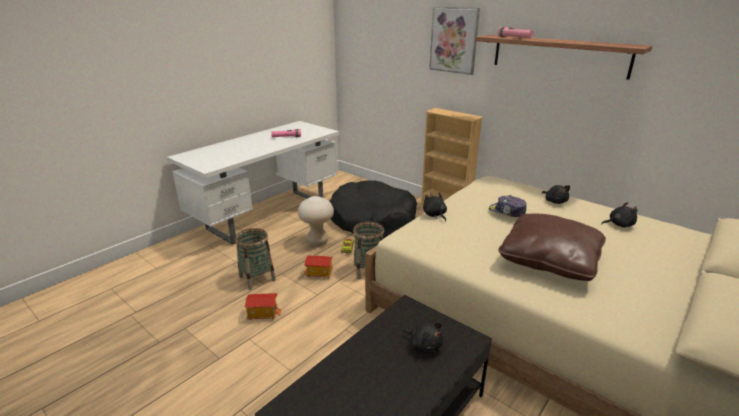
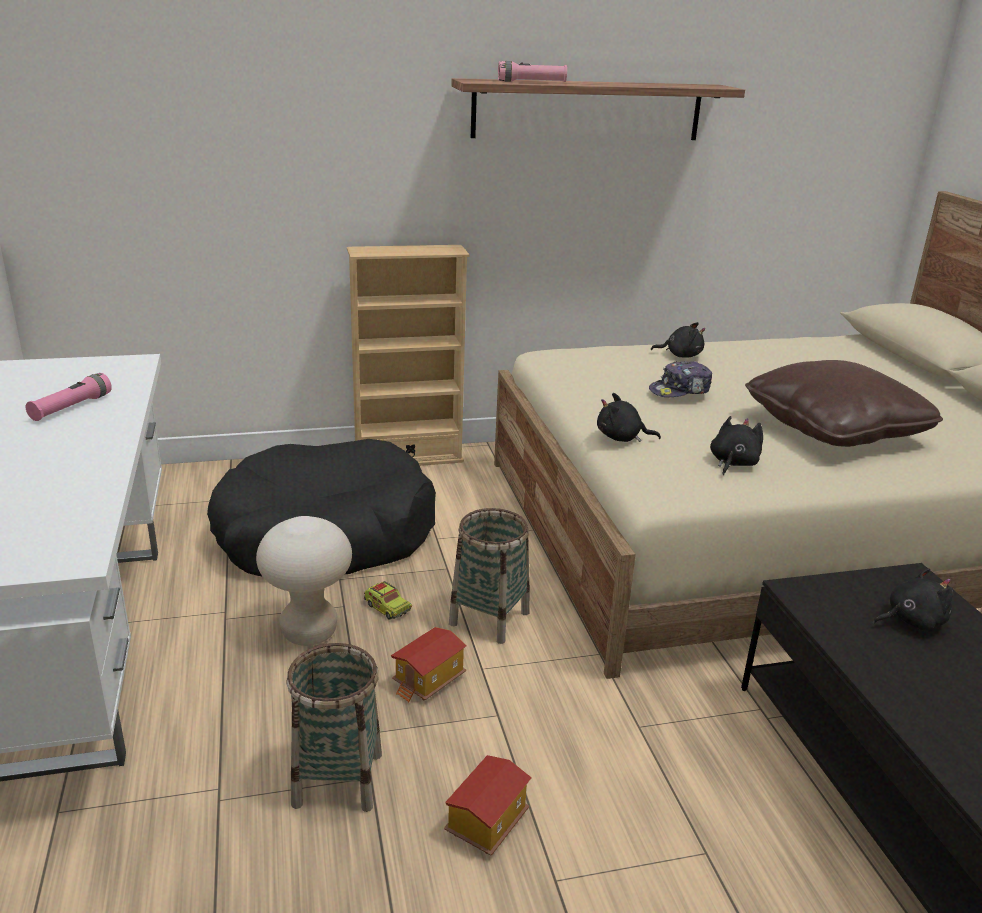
camera: 55 degrees left, 0 degrees up
picture [429,7,480,75] -> none
black plush toy [601,202,638,228] -> black plush toy moved to [710,416,763,475]

